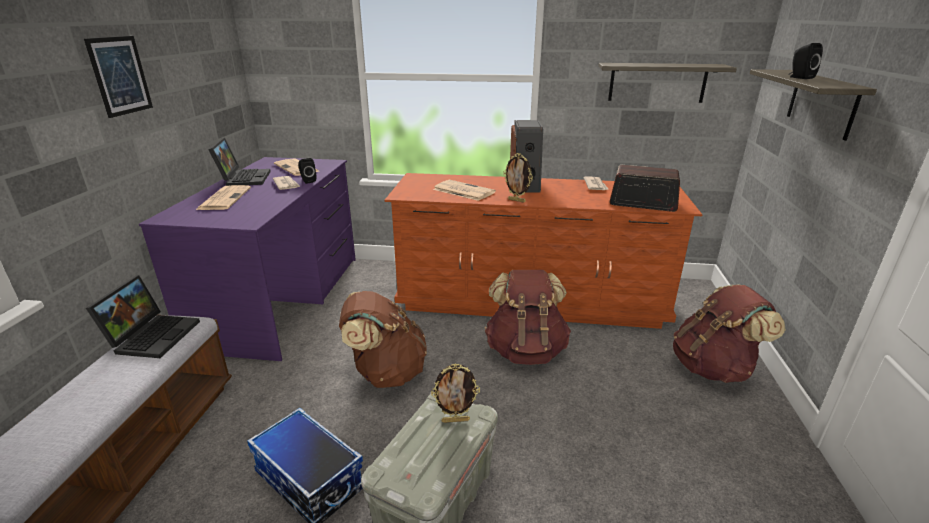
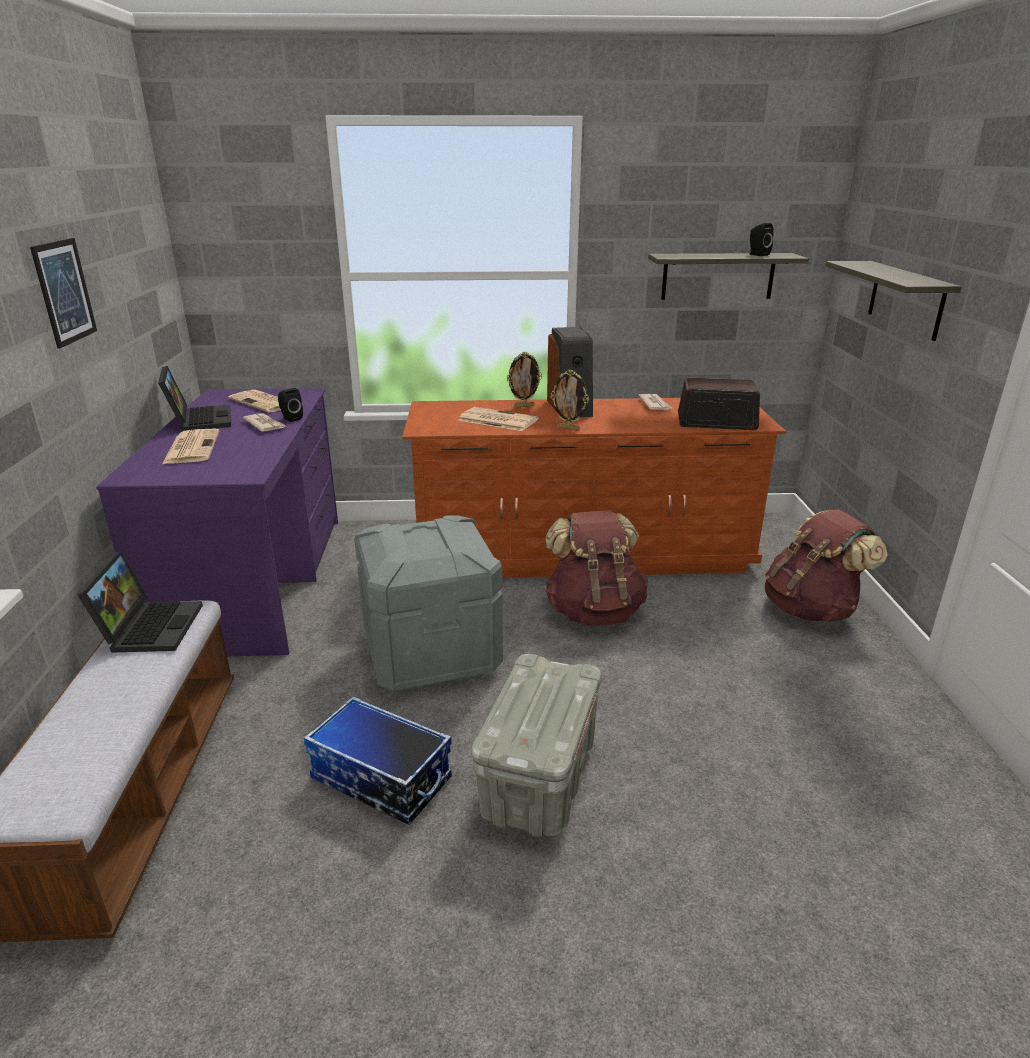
camera: 10 degrees left, 0 degrees up
brown backpack [339,291,427,388] -> grey storage box [354,515,503,693]
picture frame [431,363,480,423] -> picture frame moved to [507,352,542,408]
black speaker [790,43,823,79] -> black speaker moved to [748,223,774,256]

